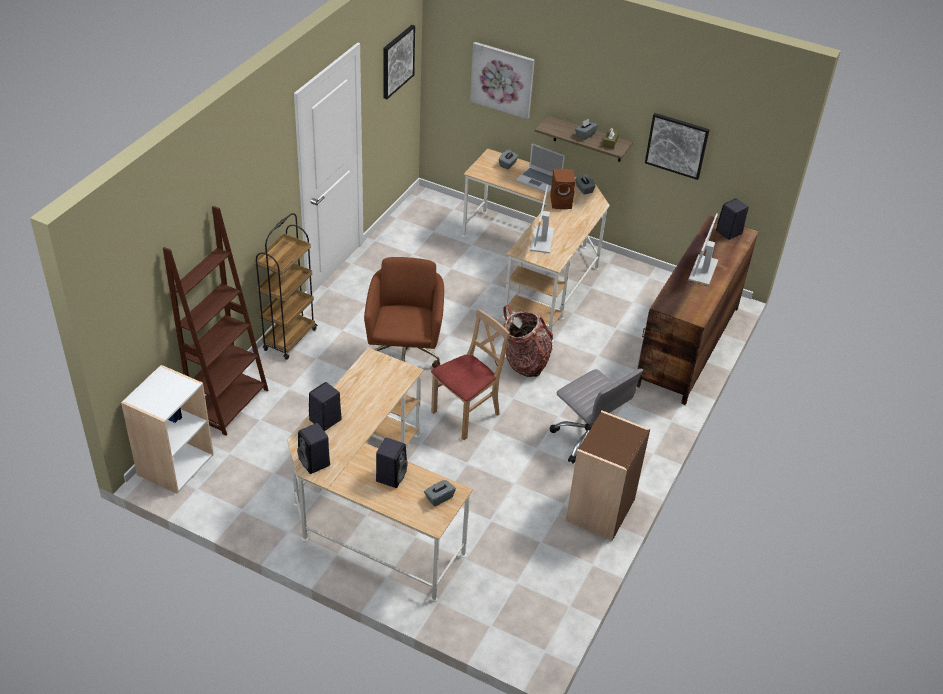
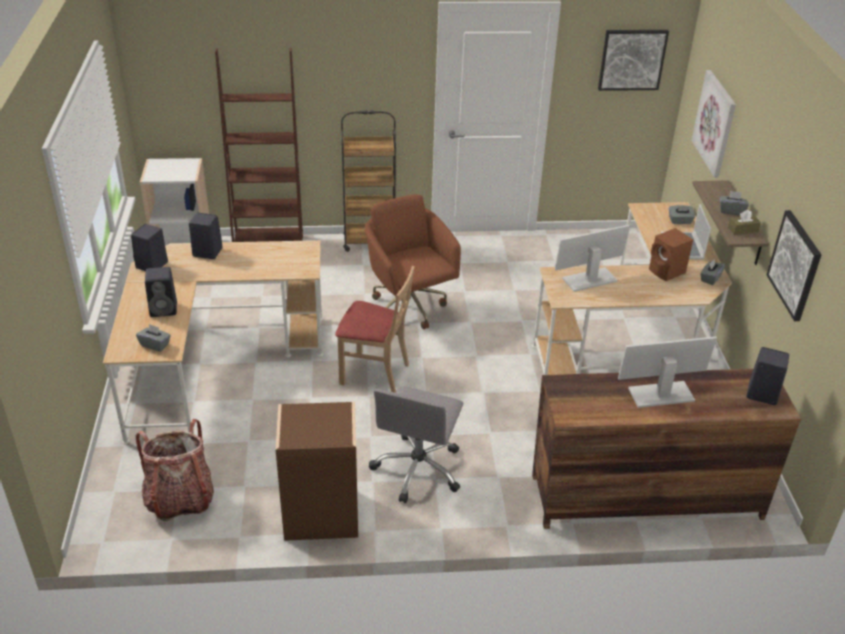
camera: 60 degrees right, 5 degrees down
brown office chair [364,257,444,368] -> brown office chair turned 90 degrees counterclockwise [365,194,461,330]
backpack [493,305,553,377] -> backpack moved to [136,419,214,522]

